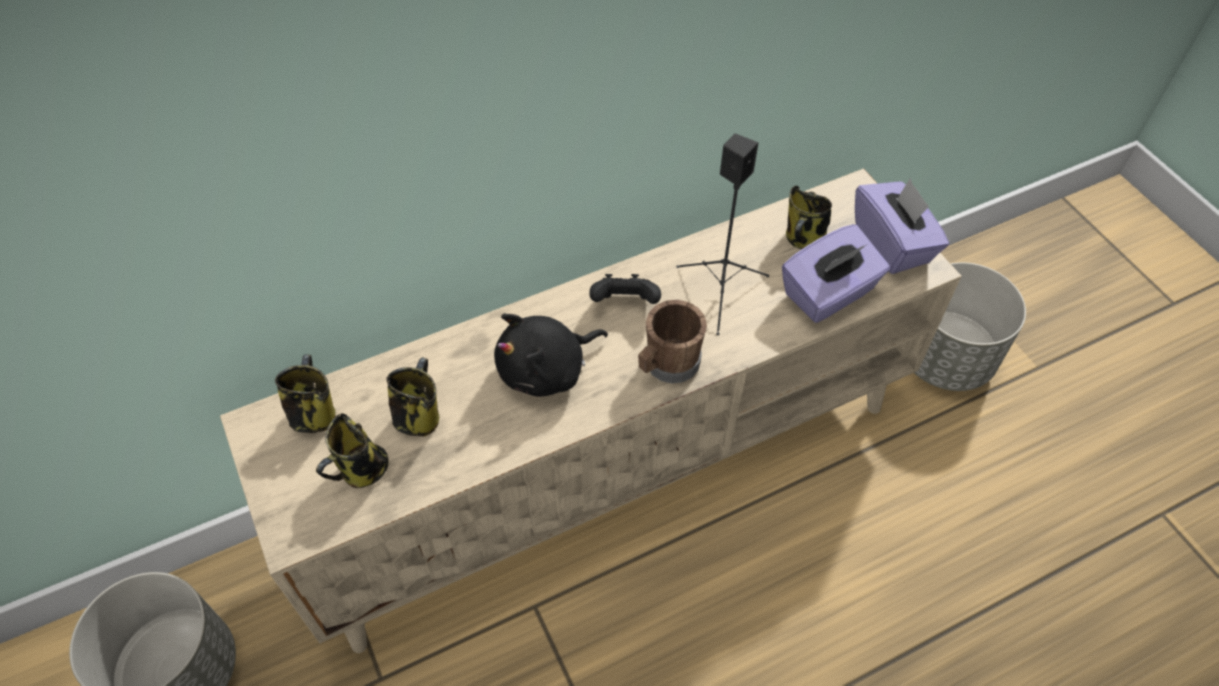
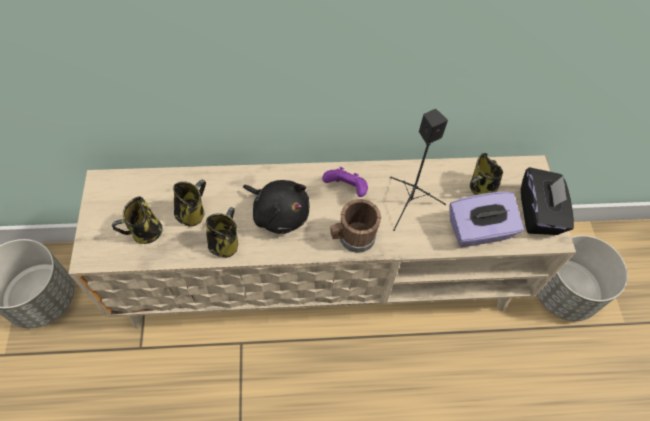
camera: 20 degrees right, 5 degrees up
mug [275,354,336,433] -> mug moved to [206,207,238,258]
black plush toy [494,313,608,397] -> black plush toy turned 135 degrees counterclockwise [243,180,310,234]
black game controller [589,274,661,304] -> purple game controller [322,167,368,197]
purple tissue box [855,178,949,274] -> black tissue box [521,167,574,235]

